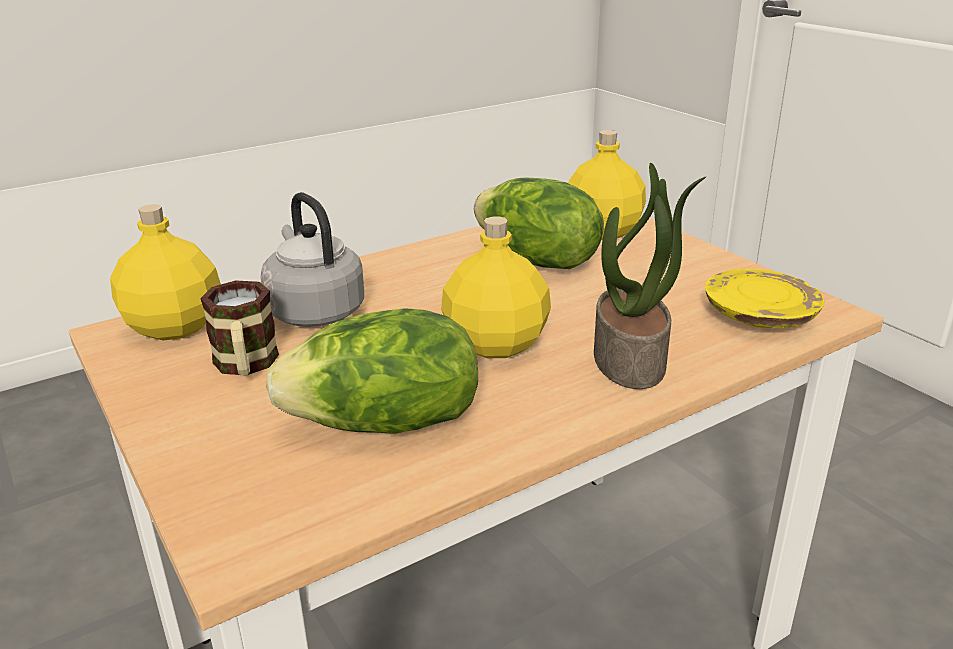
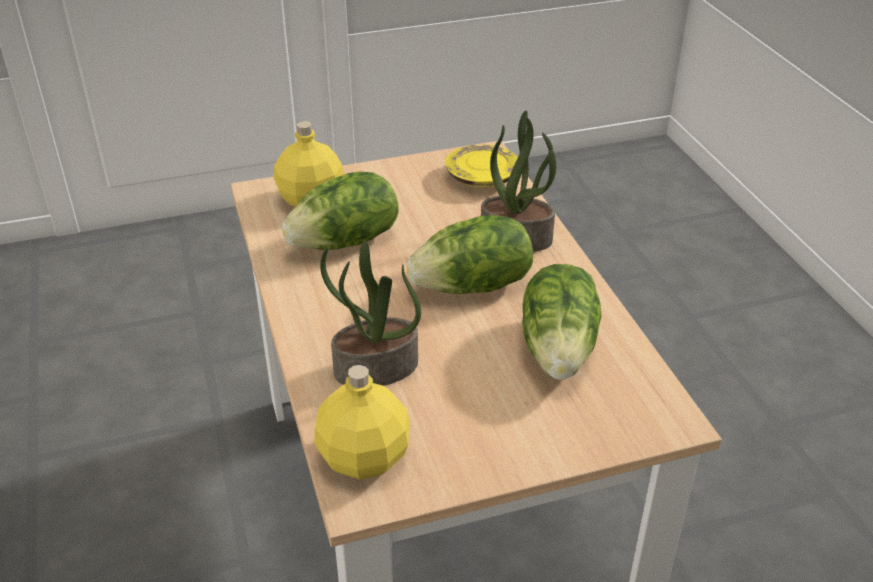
camera: 75 degrees left, 10 degrees up
mug [200,280,279,376] -> none
grey kettle [260,192,364,327] -> potted plant [320,241,421,386]
yellow bottle [441,216,551,358] -> lettuce [407,215,533,294]

